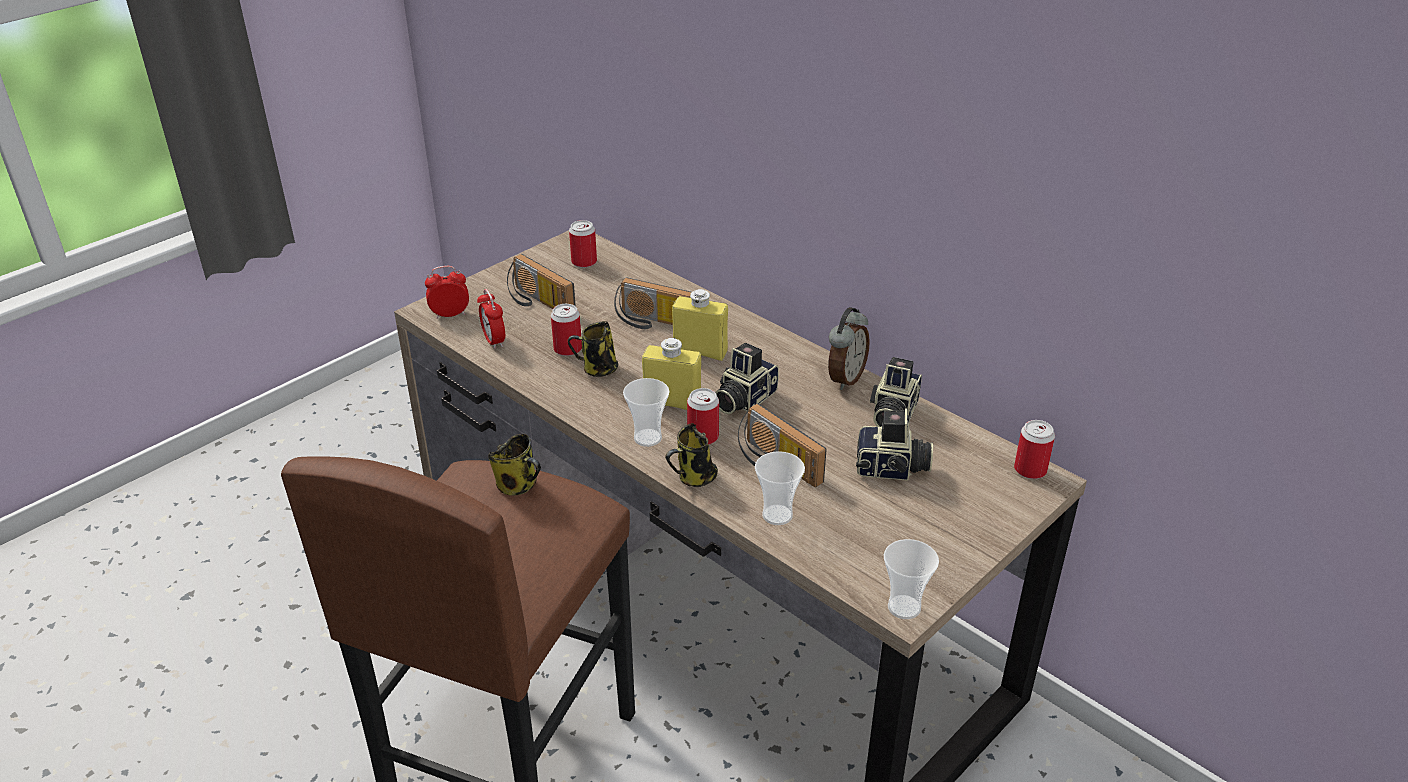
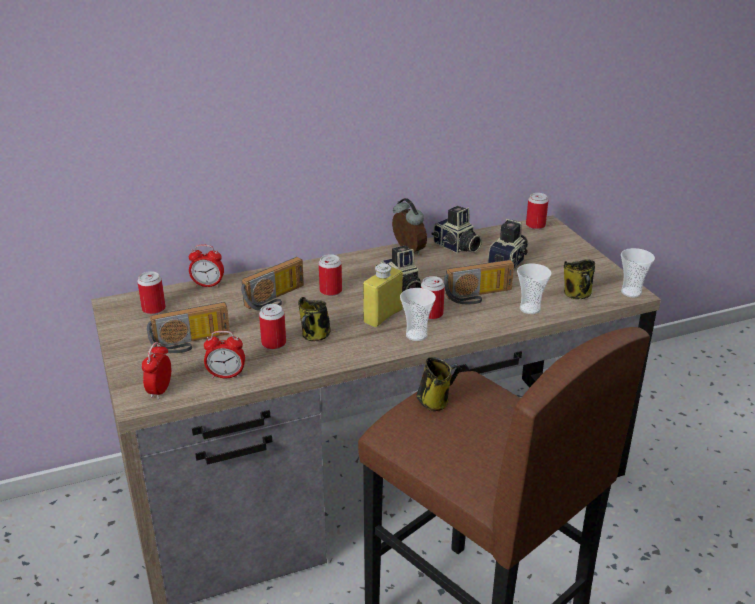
camera: 65 degrees left, 5 degrees down
mug [665,423,718,487] -> mug moved to [564,260,595,299]
yellow bottle [672,289,728,361] -> can [319,254,342,296]
none -> alarm clock [189,245,224,287]

